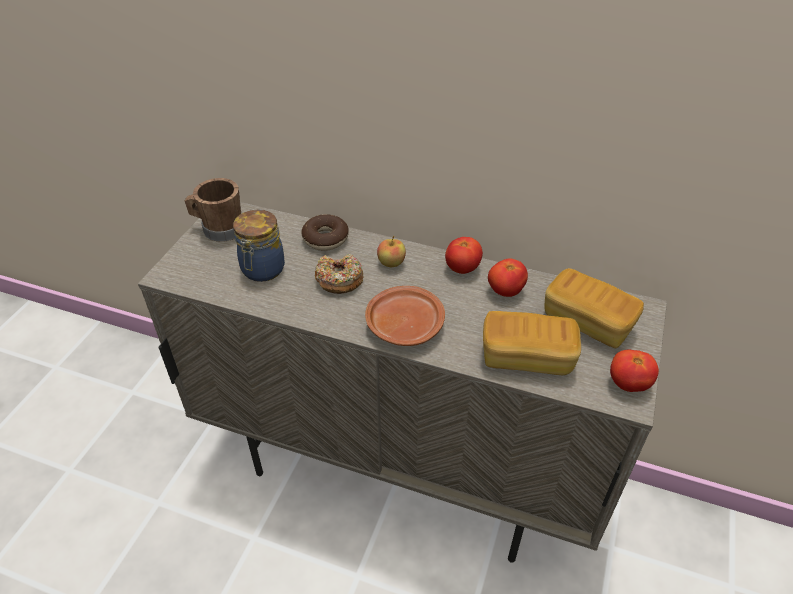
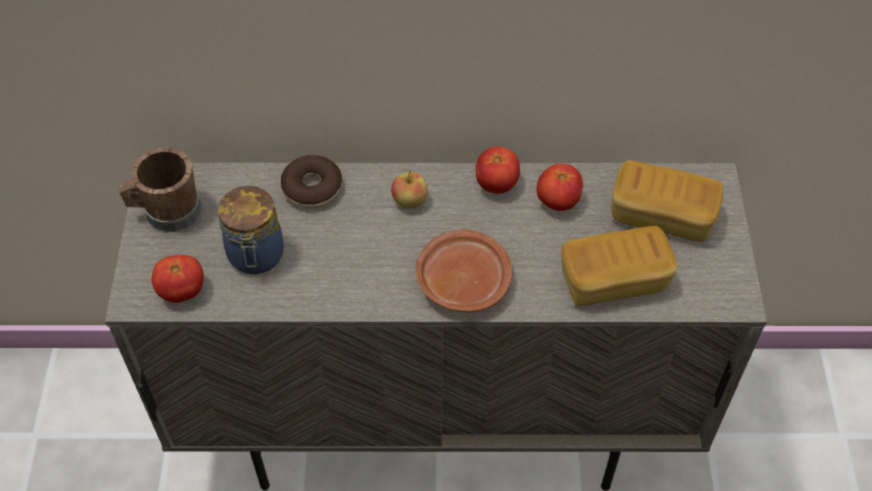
camera: 20 degrees left, 10 degrees up
donut [315,254,363,294] -> none
tomato [610,350,659,392] -> tomato moved to [152,255,204,303]

